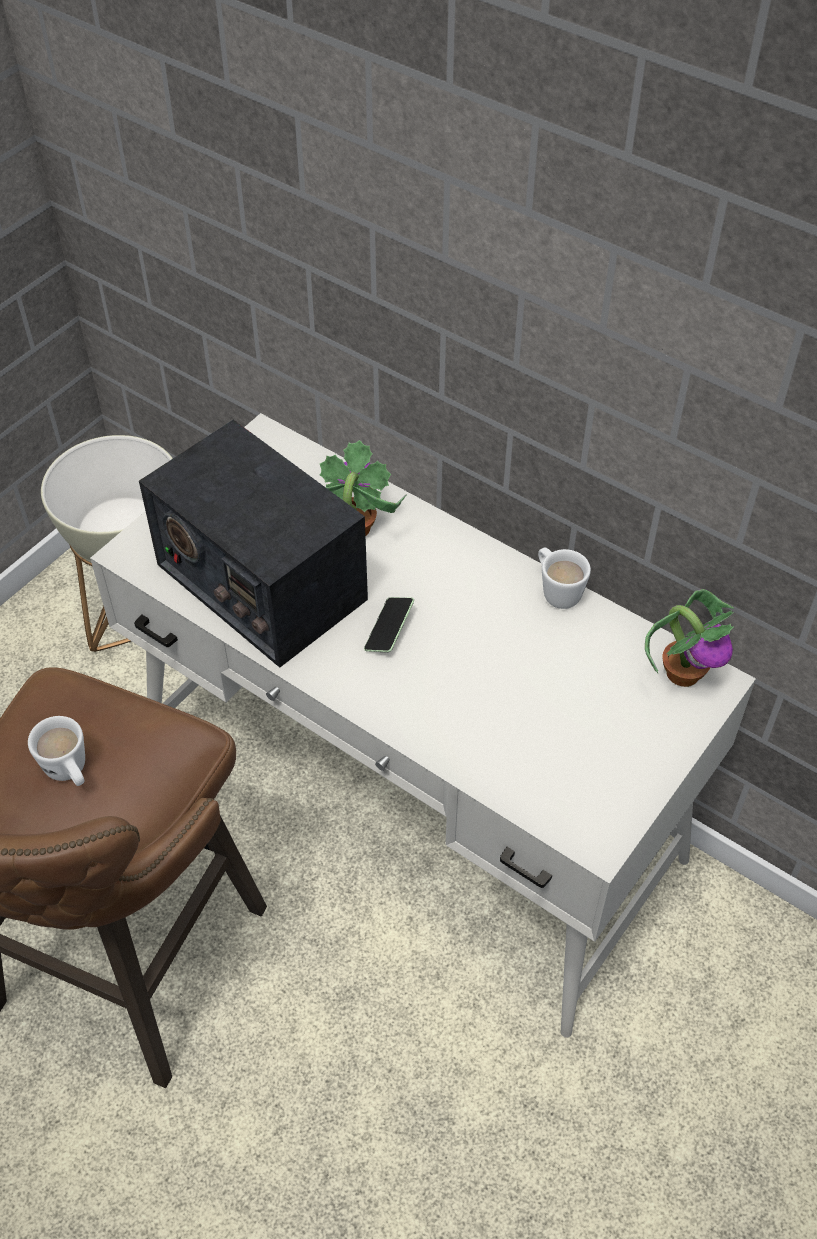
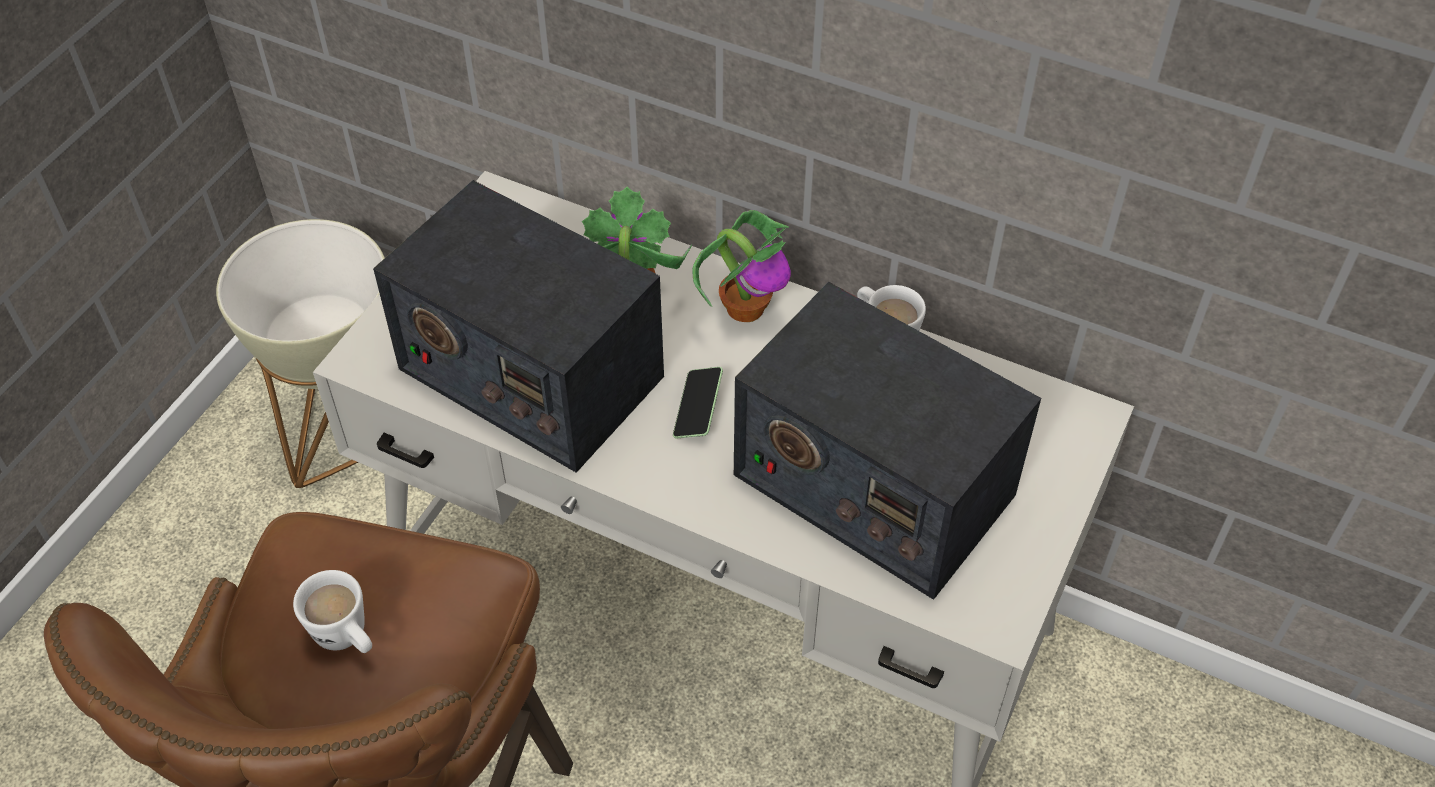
camera: 10 degrees left, 0 degrees up
potted plant [645,589,734,687] -> potted plant moved to [692,210,791,322]
none -> radio [734,282,1041,600]

